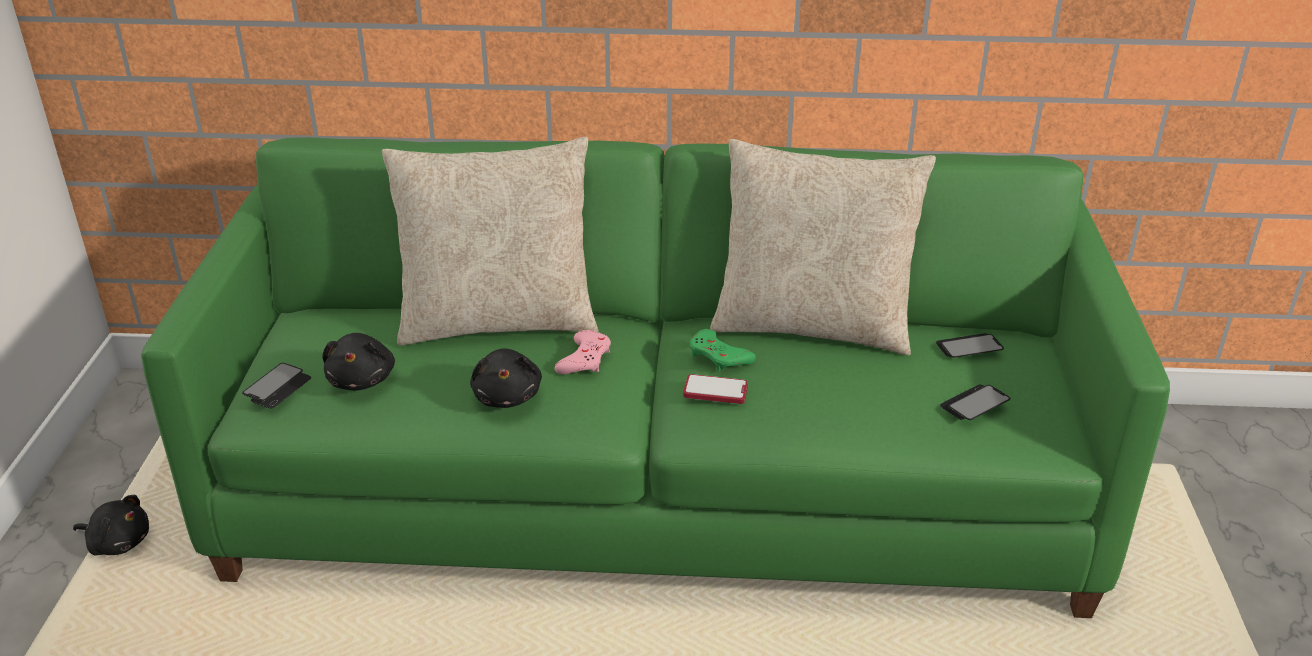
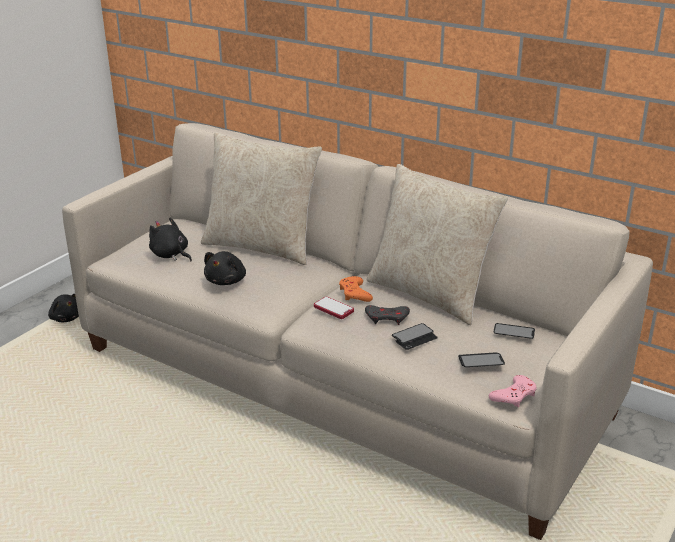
camera: 30 degrees right, 5 degrees down
green sofa [141,137,1170,618] -> beige sofa [62,123,653,540]
phone [242,363,311,408] -> phone moved to [392,323,437,350]
black plush toy [322,333,395,390] -> black plush toy turned 105 degrees clockwise [149,218,192,262]
pink game controller [555,330,611,374] -> pink game controller moved to [489,375,537,407]
green game controller [690,329,756,372] -> orange game controller [339,276,373,302]
none -> grey game controller [365,305,410,325]

